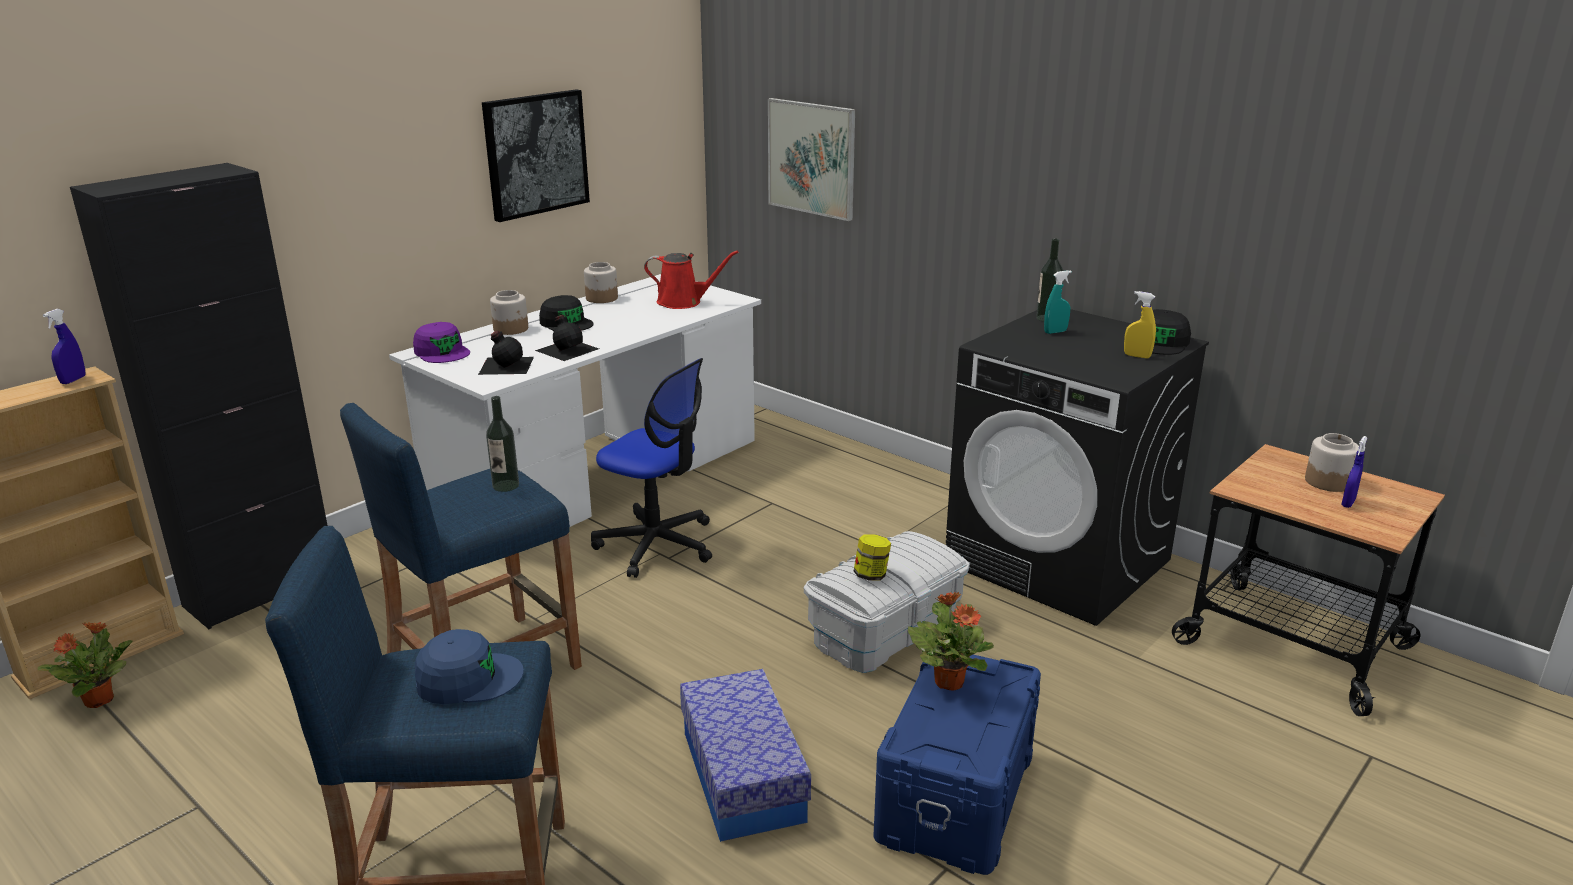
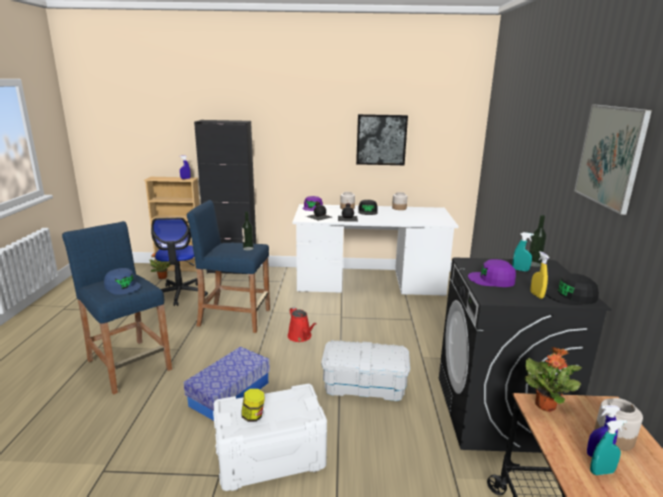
camera: 50 degrees right, 5 degrees down
office chair [591,358,712,578] -> office chair moved to [151,218,208,306]
red watering can [644,251,738,309] -> red watering can moved to [288,307,317,342]
picture [768,98,855,221] -> picture moved to [574,105,652,215]
jar [854,534,891,581] -> jar moved to [241,389,265,422]
blue storage box [874,646,1041,875] -> white storage box [213,384,327,491]
potted plant [908,592,994,691] -> potted plant moved to [524,347,582,412]
none -> purple cap [468,259,516,287]
none -> turquoise spray bottle [590,420,627,475]

